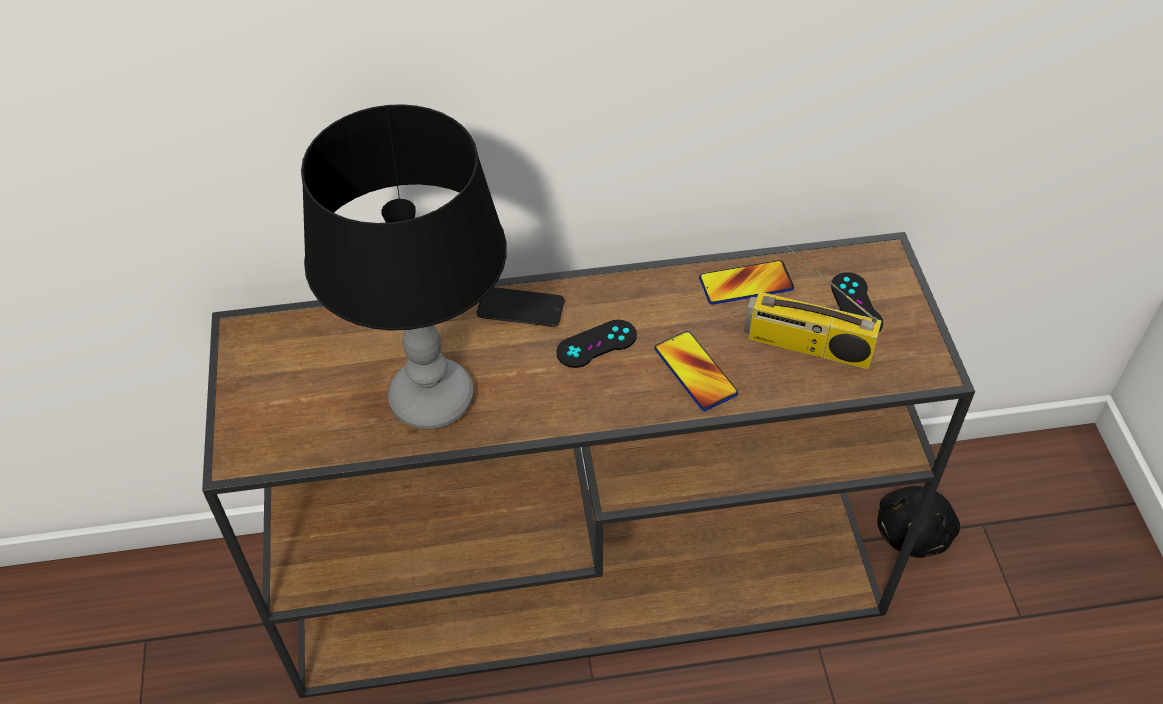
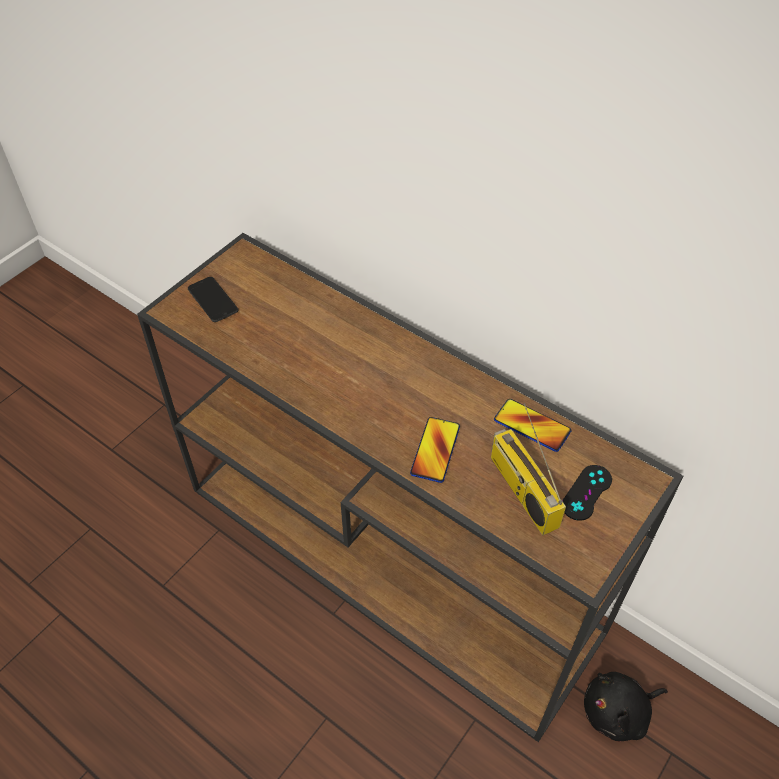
camera: 45 degrees right, 0 degrees up
black table lamp [301,104,507,430] -> none
phone [476,287,565,327] -> phone moved to [188,277,238,322]
black game controller [556,320,637,368] -> none

